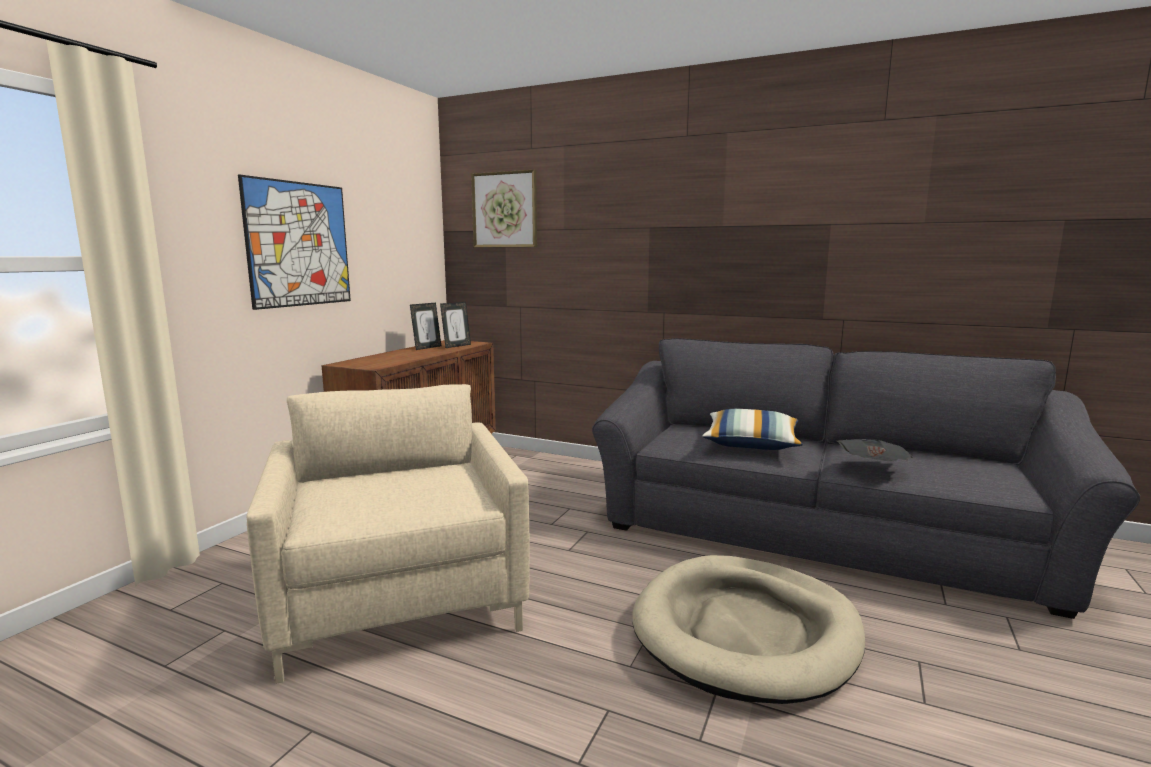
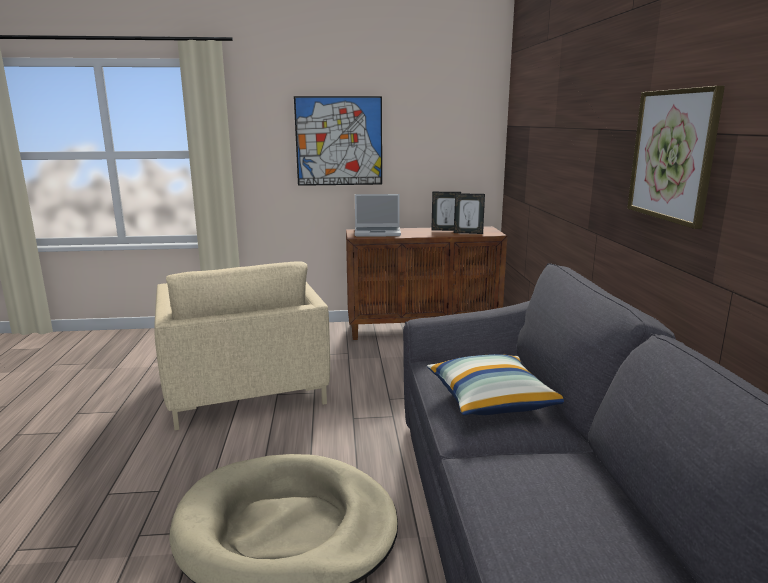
camera: 60 degrees right, 5 degrees up
beige armchair [247,384,530,684] -> beige armchair turned 120 degrees clockwise [154,261,330,430]
picture [471,170,537,247] -> picture moved to [627,86,725,229]
newspaper [837,439,913,461] -> none
none -> laptop [354,194,401,237]

